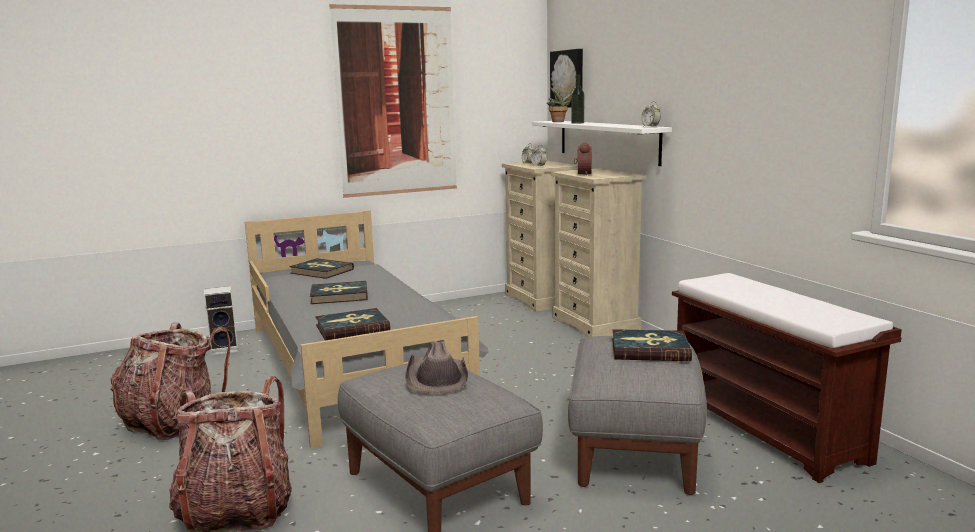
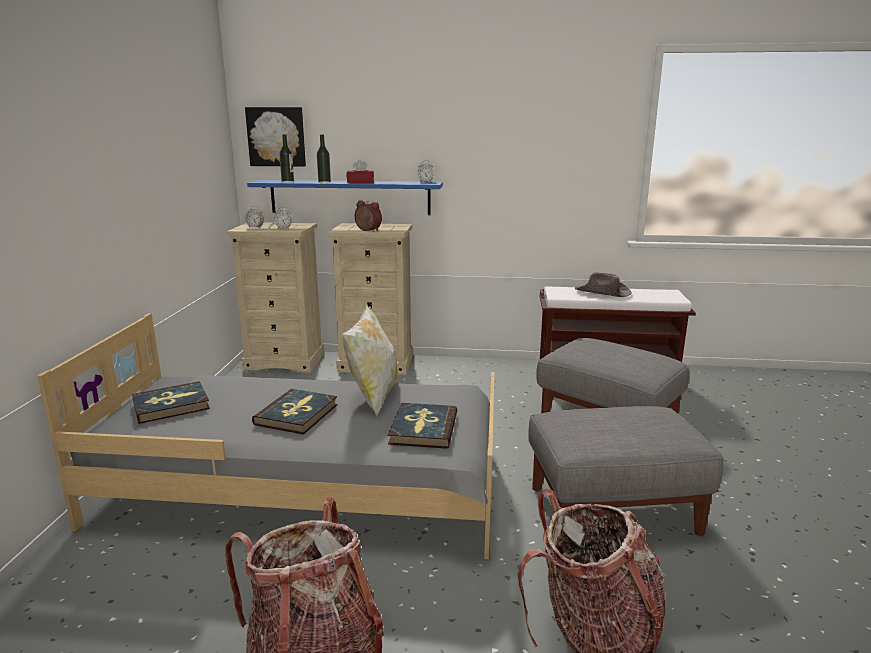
camera: 60 degrees left, 5 degrees up
speaker [204,286,238,356] -> none
picture [329,4,457,198] -> none
brown hat [405,341,468,393] -> brown hat moved to [575,272,632,297]
white shelf [532,121,672,166] -> blue shelf [247,180,443,215]
potted plant [547,87,572,122] -> bottle [279,134,294,183]
book [612,329,692,361] -> none
none -> pillow [342,305,398,417]
none -> red tissue box [347,160,374,183]

